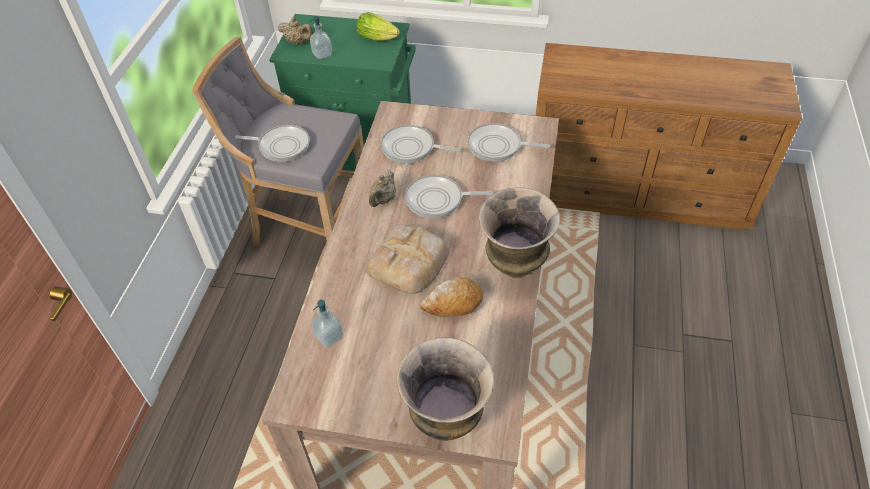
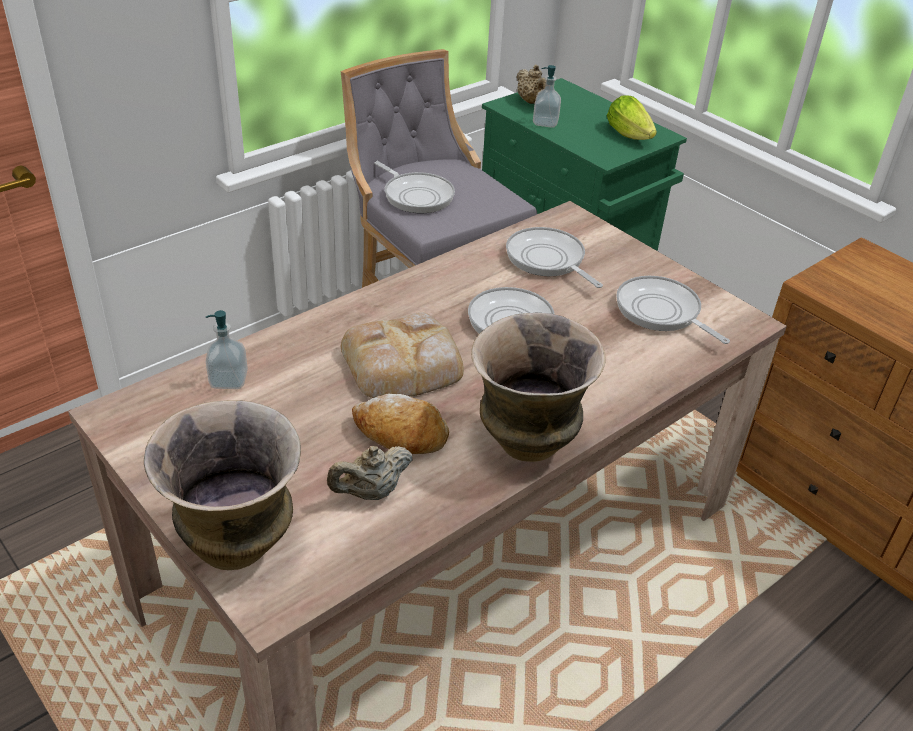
camera: 35 degrees right, 10 degrees down
beige teapot [369,170,396,207] -> beige teapot moved to [327,446,413,500]

